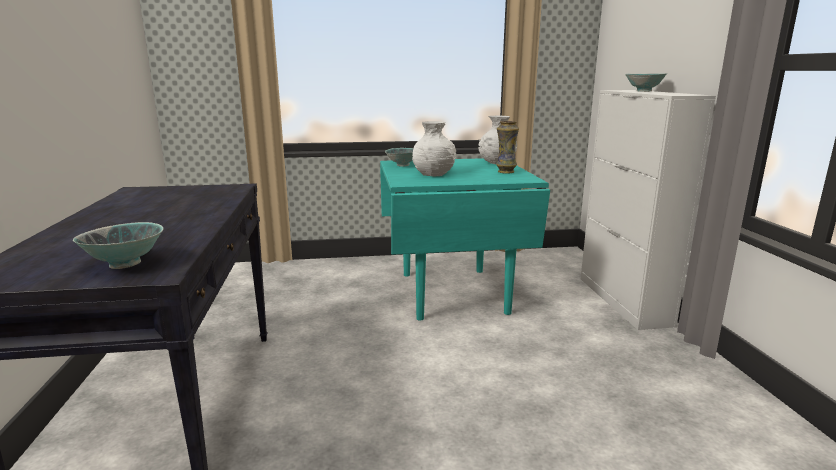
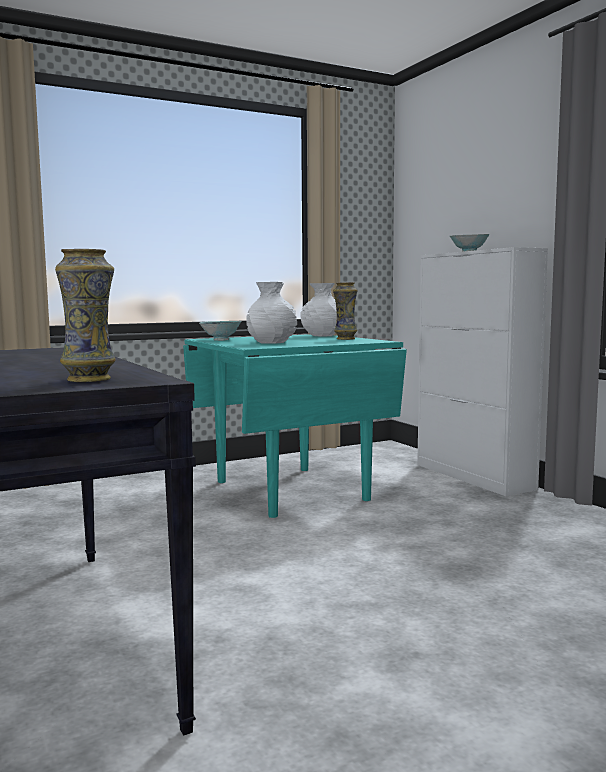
camera: 20 degrees left, 10 degrees down
bowl [73,222,164,269] -> vase [55,249,116,382]

